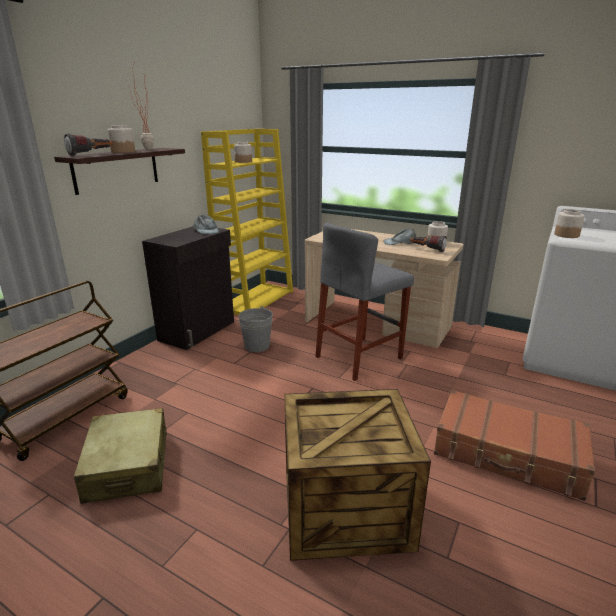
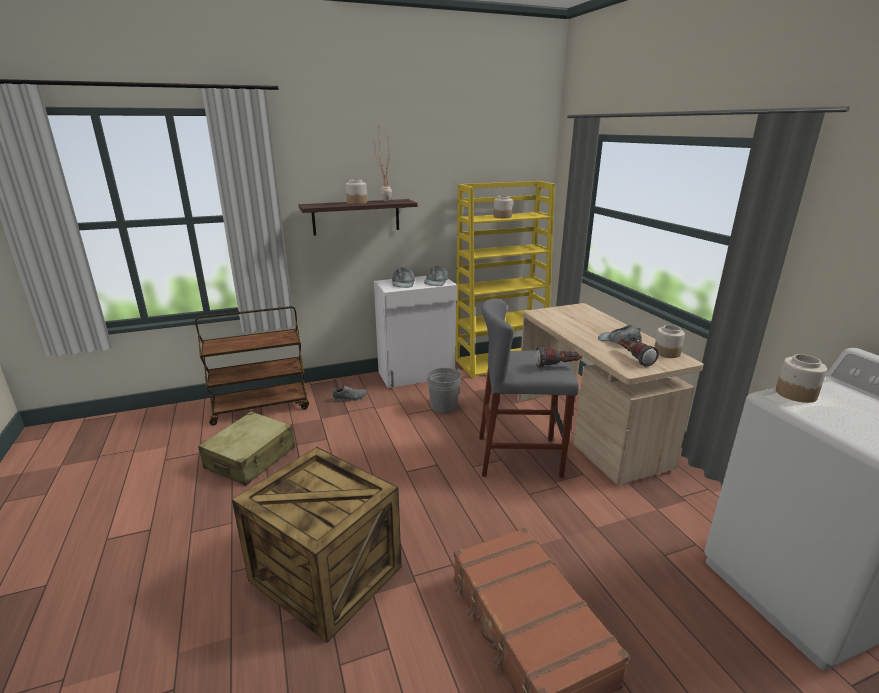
camera: 40 degrees right, 0 degrees up
flashlight [64,133,113,156] -> flashlight moved to [535,347,582,368]
black cabinet [142,226,234,350] -> white cabinet [374,276,457,388]
none -> grey shoe [333,385,367,402]
none -> grey cap [392,267,415,288]

